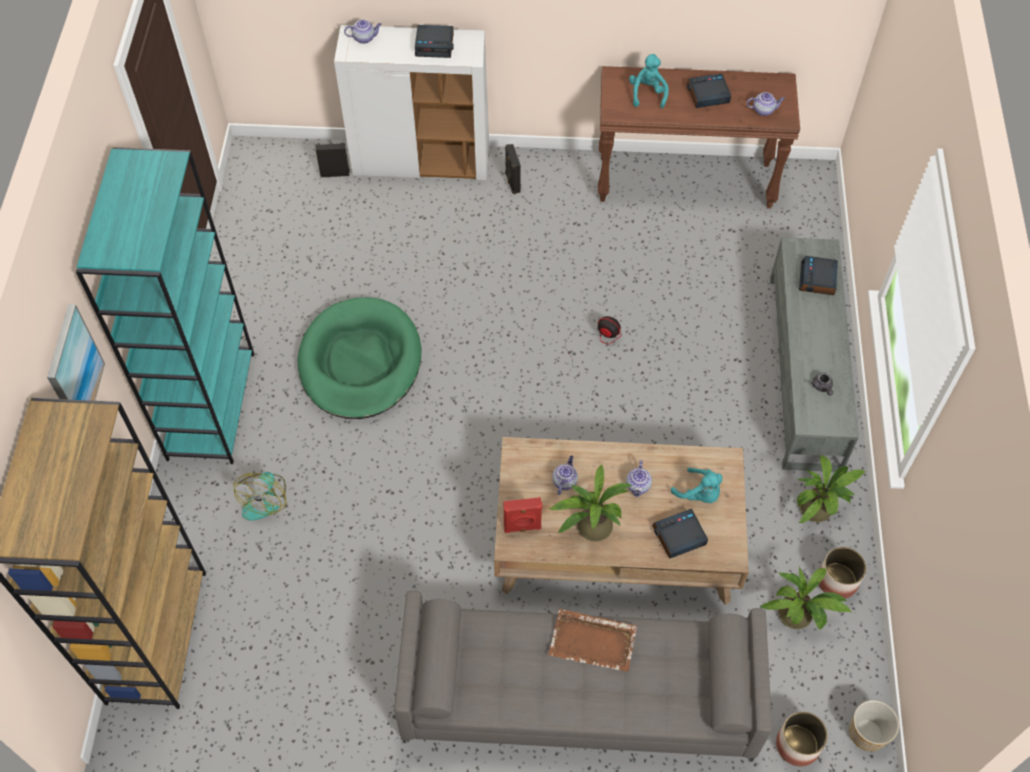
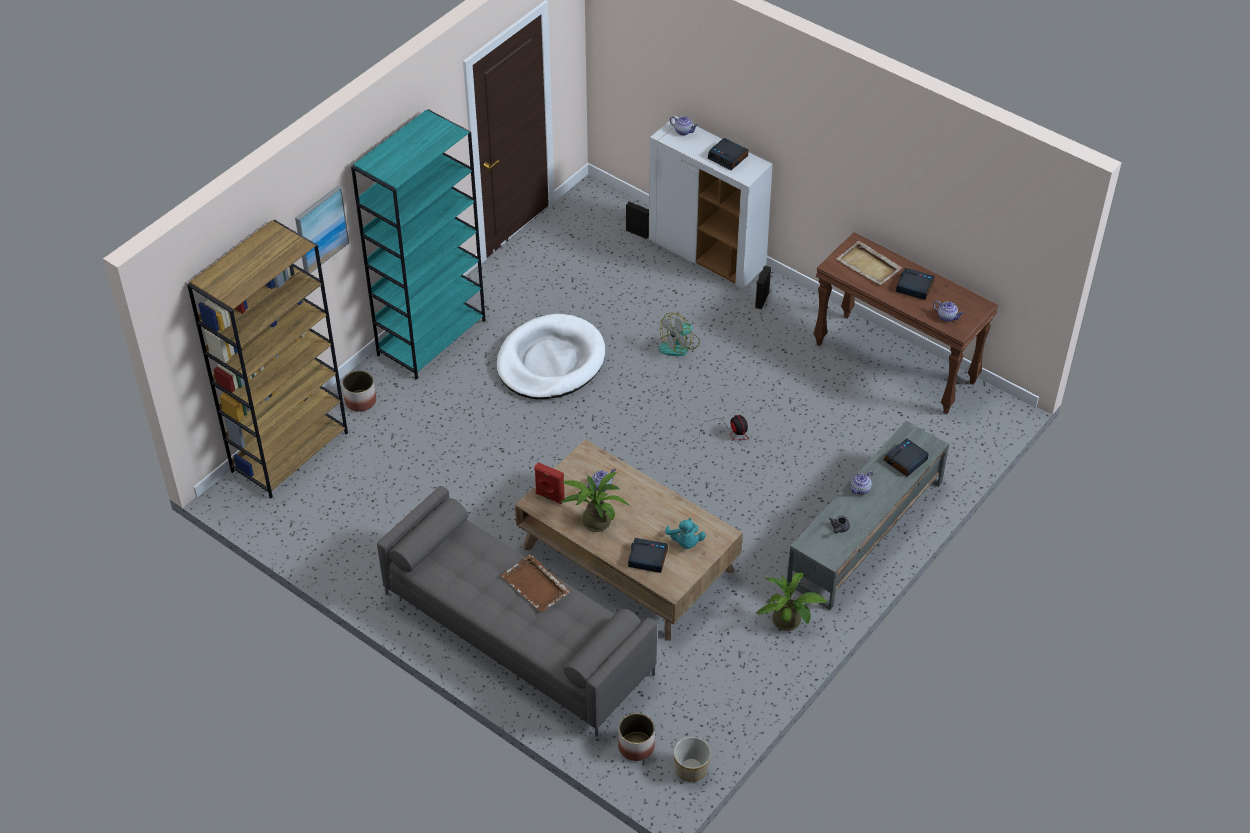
camera: 35 degrees right, 10 degrees down
fan [233,472,286,521] -> fan moved to [658,313,700,356]
green dog bed [297,297,421,419] -> white dog bed [496,314,605,399]
teapot [626,460,652,497] -> teapot moved to [850,471,873,495]
turquoise plush toy [629,54,669,108] -> beige tray [836,241,902,285]
potted plant [759,566,851,629] -> none
planter [819,547,866,599] -> planter moved to [342,371,376,412]

